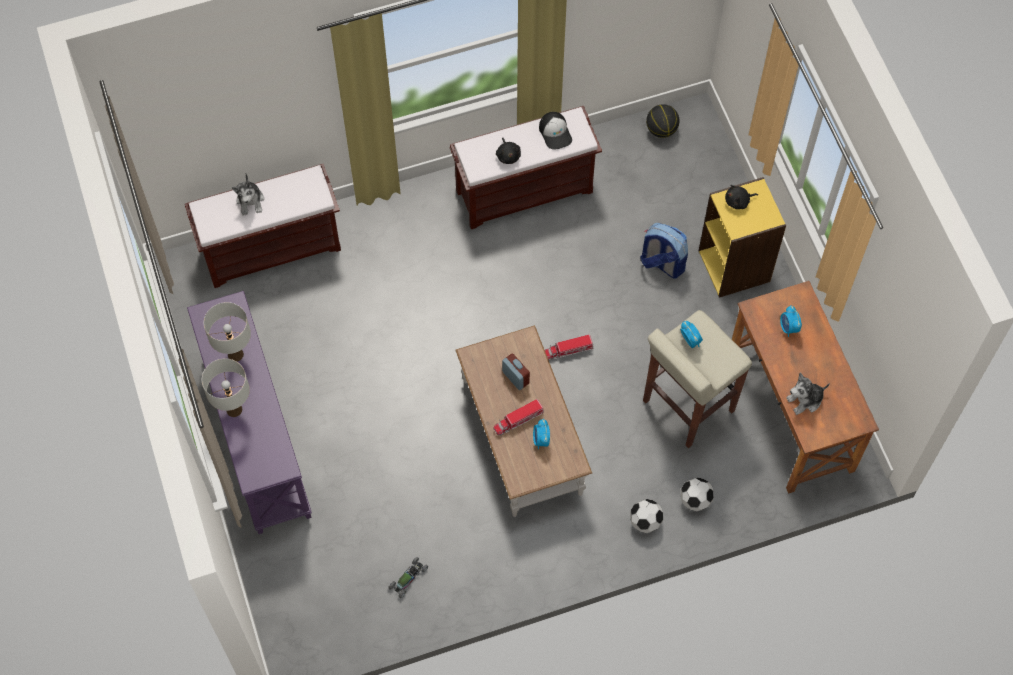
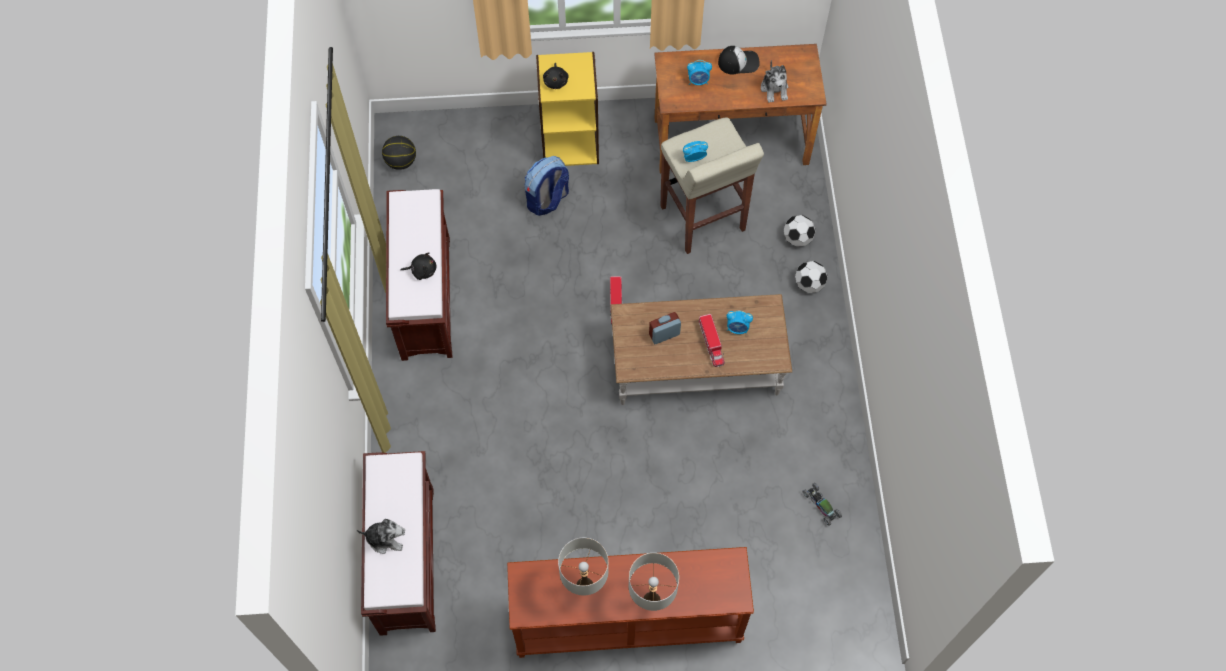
camera: 75 degrees left, 0 degrees up
purple console table [187,291,312,534] -> brown console table [507,547,754,658]
cap [539,112,572,150] -> cap moved to [718,46,760,75]

